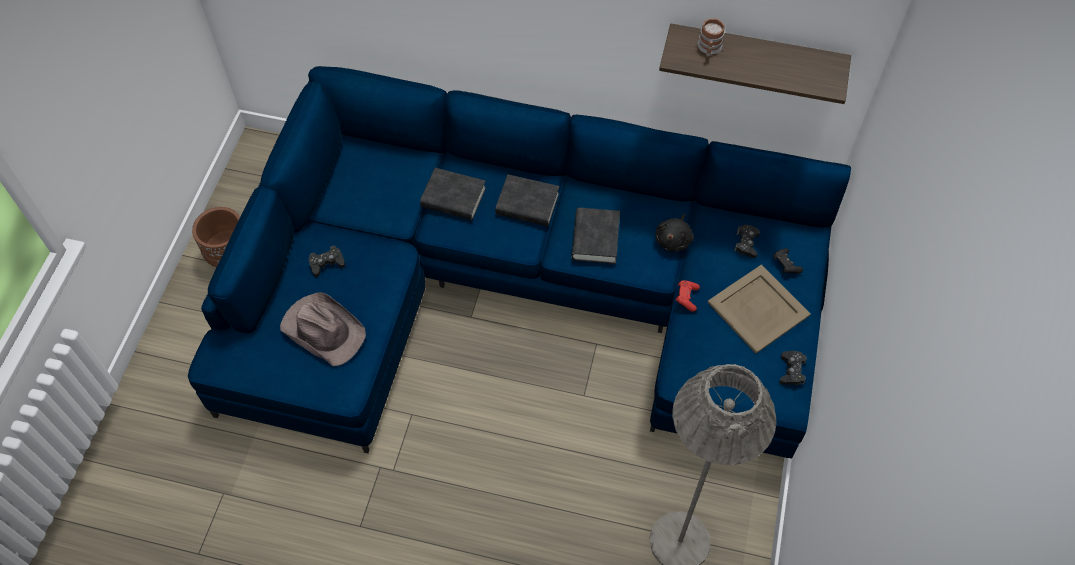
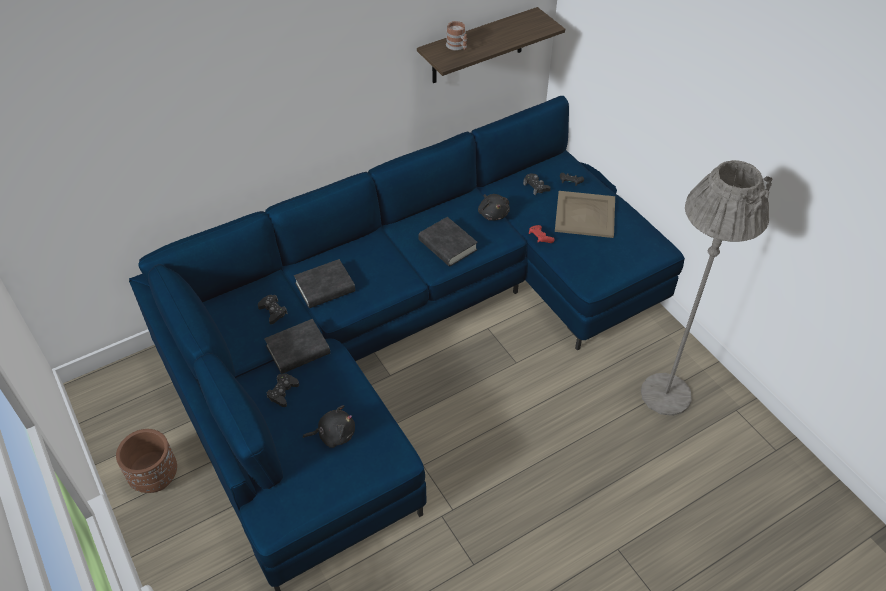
camera: 45 degrees left, 10 degrees down
brown hat [280,292,366,366] -> black plush toy [303,405,355,448]
black book [495,174,559,226] -> black book moved to [264,319,330,374]
black game controller [779,351,806,385] -> black game controller moved to [258,295,288,324]

